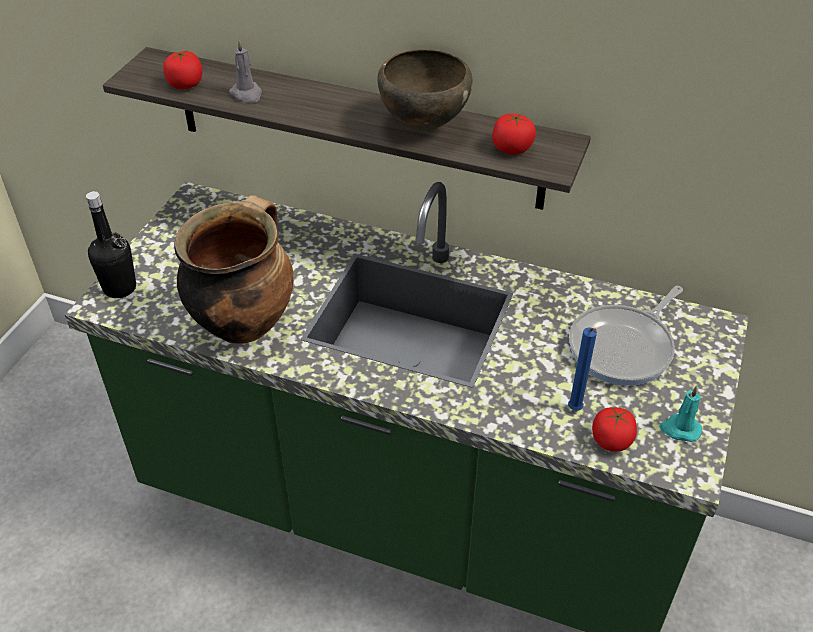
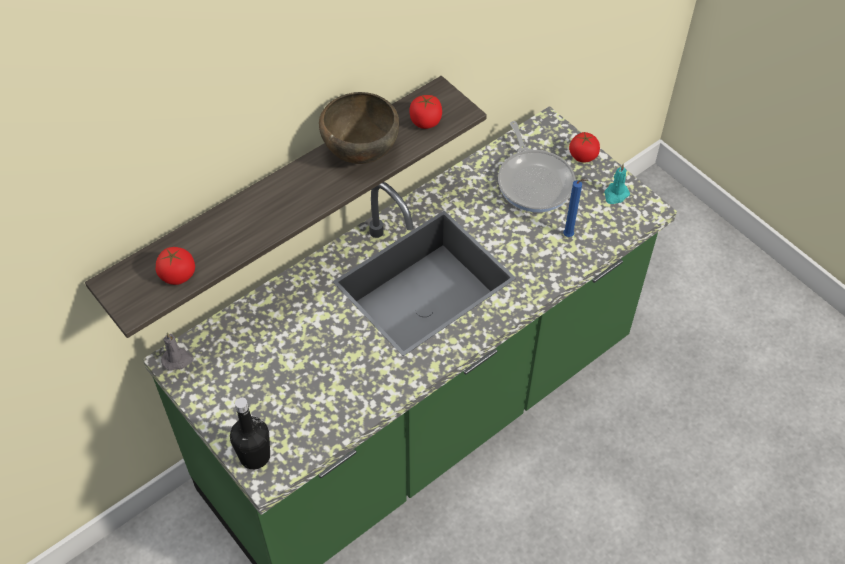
camera: 60 degrees left, 10 degrees up
cooking pot [174,195,294,344] -> none
grey candle [229,39,262,103] -> grey candle moved to [161,332,194,370]
tomato [592,407,637,452] -> tomato moved to [569,132,600,162]

